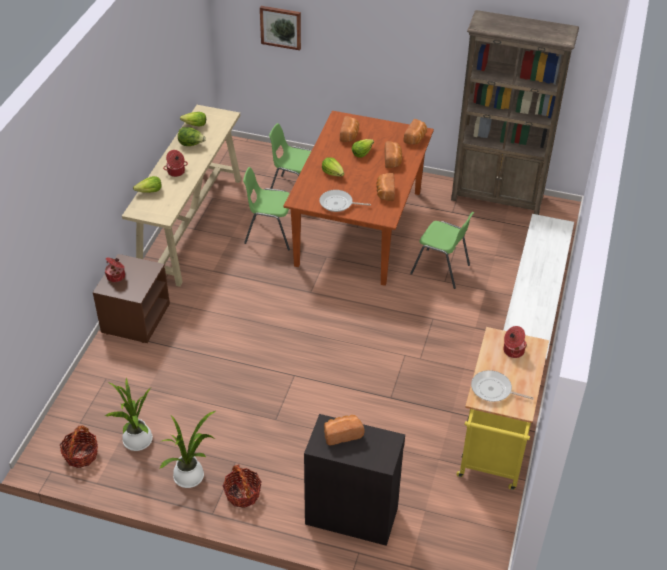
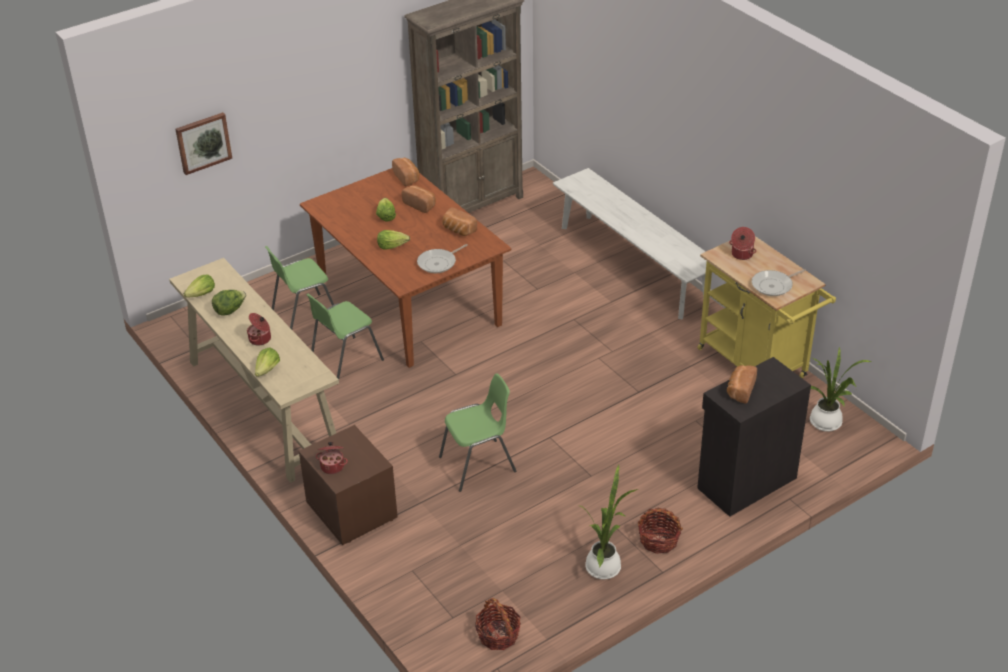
camera: 50 degrees left, 5 degrees down
potted plant [105,378,153,451] -> potted plant moved to [810,347,872,432]
bread [340,116,359,142] -> none
green chair [410,212,474,289] -> green chair moved to [439,373,516,492]

